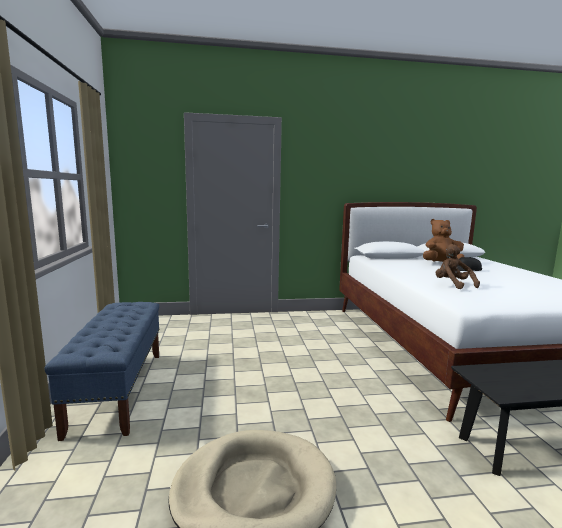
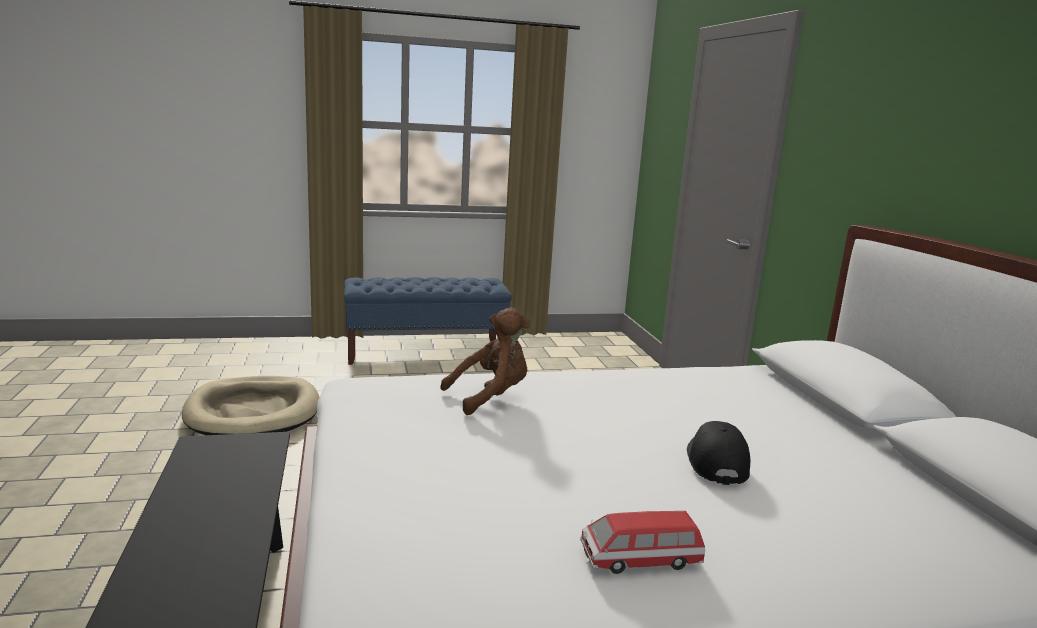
camera: 85 degrees right, 5 degrees up
brown plush toy [423,219,464,262] -> none
none -> toy car [580,511,705,574]

